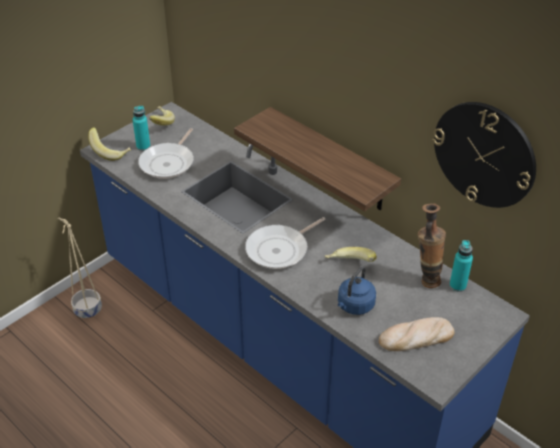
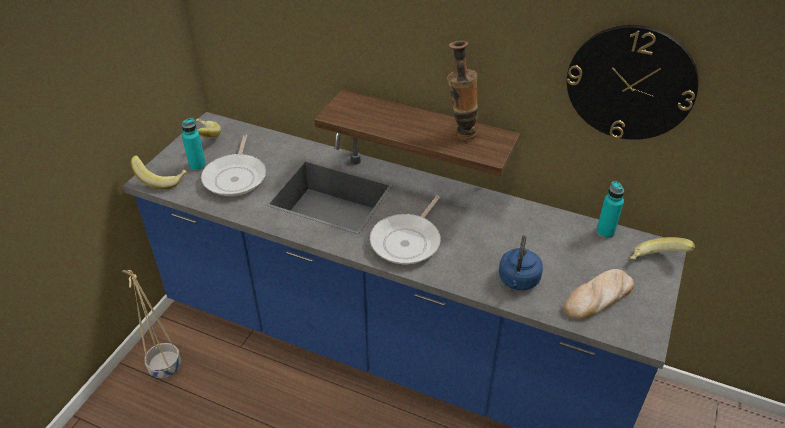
camera: 20 degrees left, 0 degrees up
banana [325,247,377,262] -> banana moved to [630,237,695,260]
vase [418,203,446,288] -> vase moved to [447,40,478,140]

